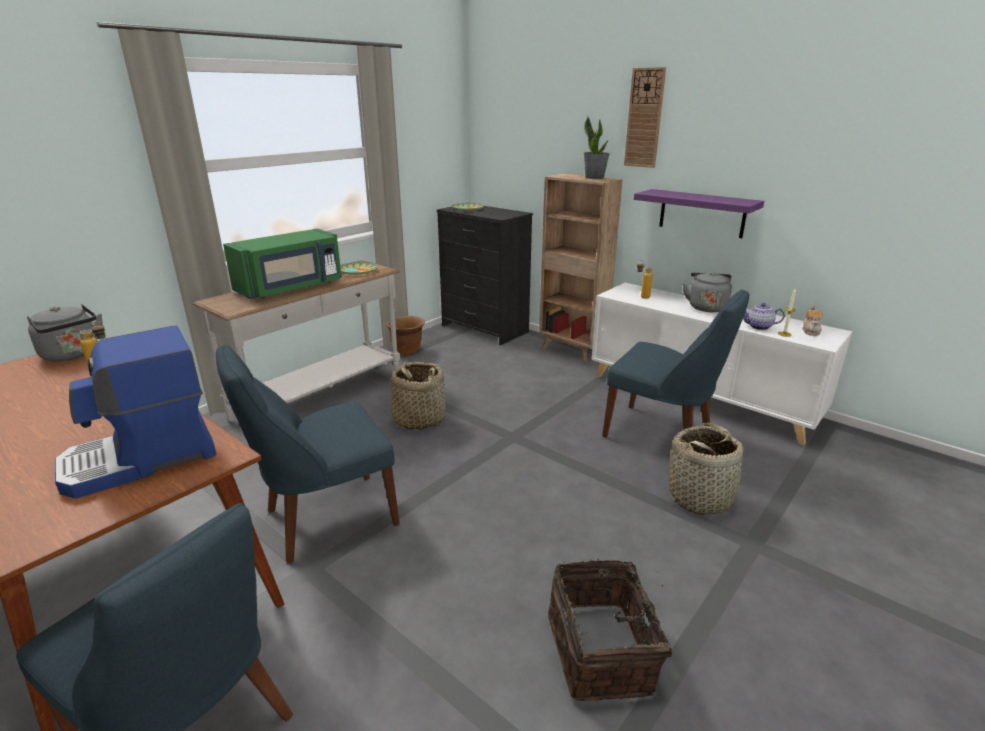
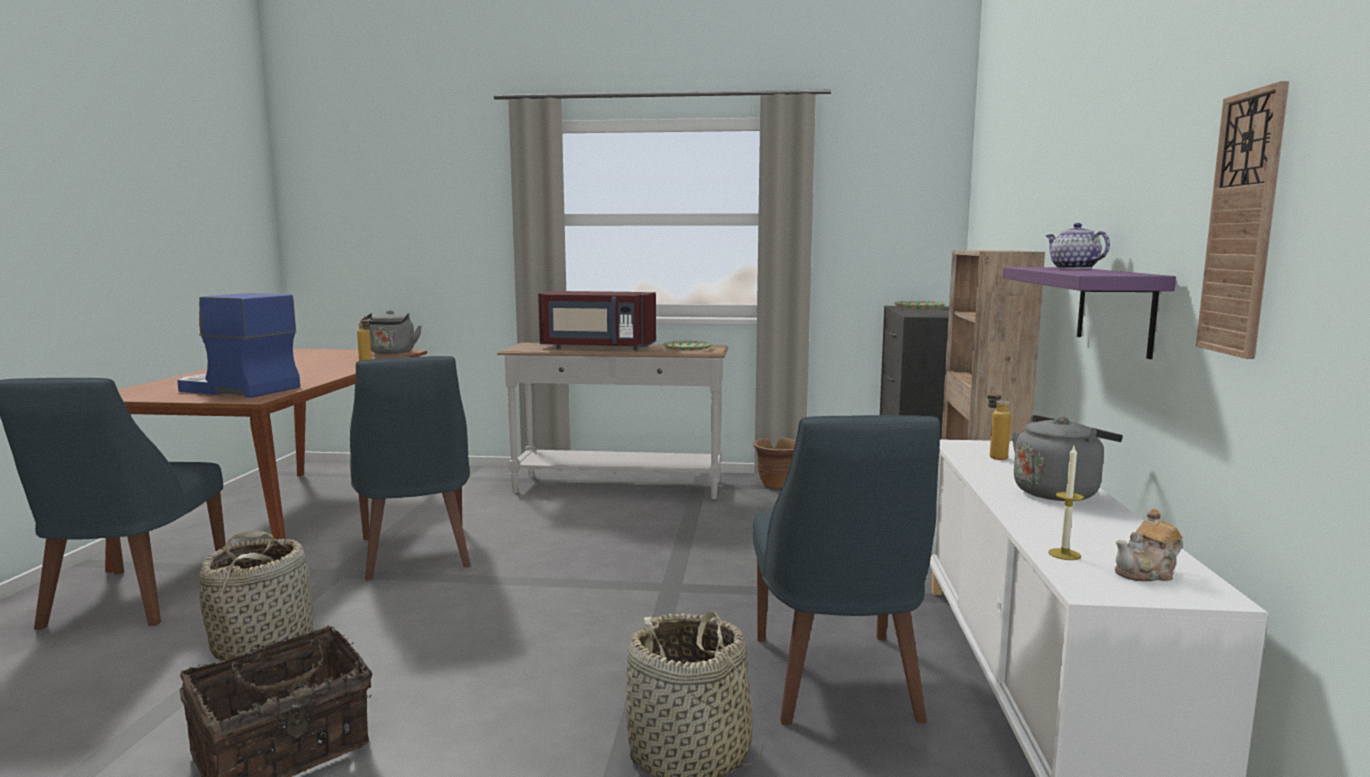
camera: 55 degrees right, 15 degrees down
blue chair [216,344,400,564] -> blue chair turned 135 degrees counterclockwise [350,356,471,580]
green microwave [223,228,342,299] -> red microwave [538,291,656,350]
basket [391,362,446,430] -> basket moved to [199,531,313,661]
potted plant [584,116,610,179] -> none
wall clock [624,67,666,168] -> wall clock moved to [1196,81,1289,359]
teapot [743,303,785,330] -> teapot moved to [1046,223,1110,269]

